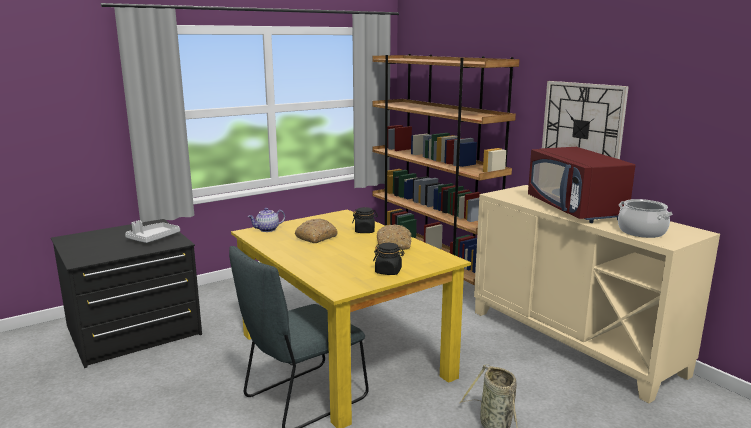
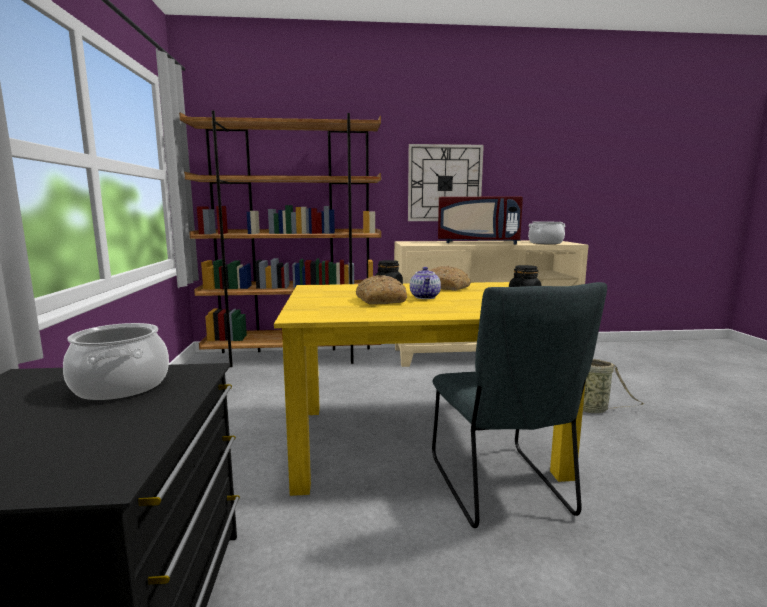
camera: 60 degrees left, 5 degrees down
grey tray [125,220,180,243] -> cooking pot [63,323,169,400]
teapot [248,208,285,232] -> teapot moved to [410,267,441,299]

